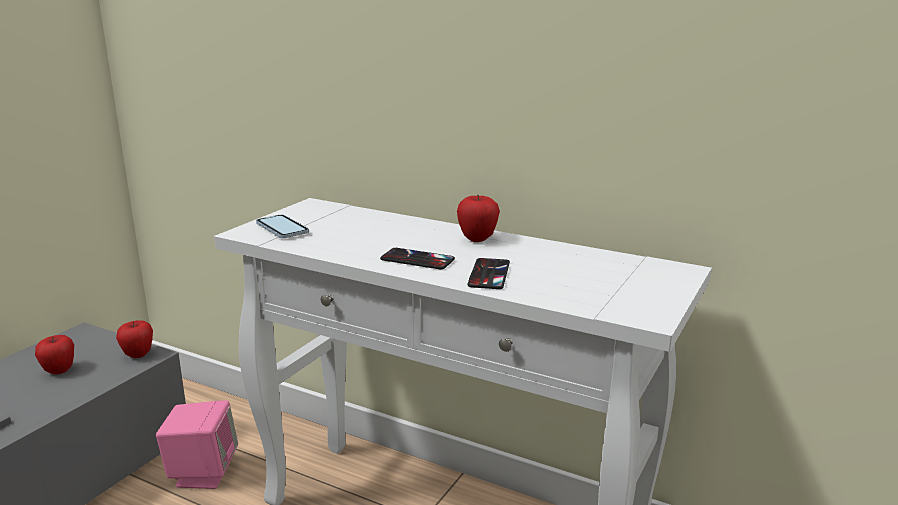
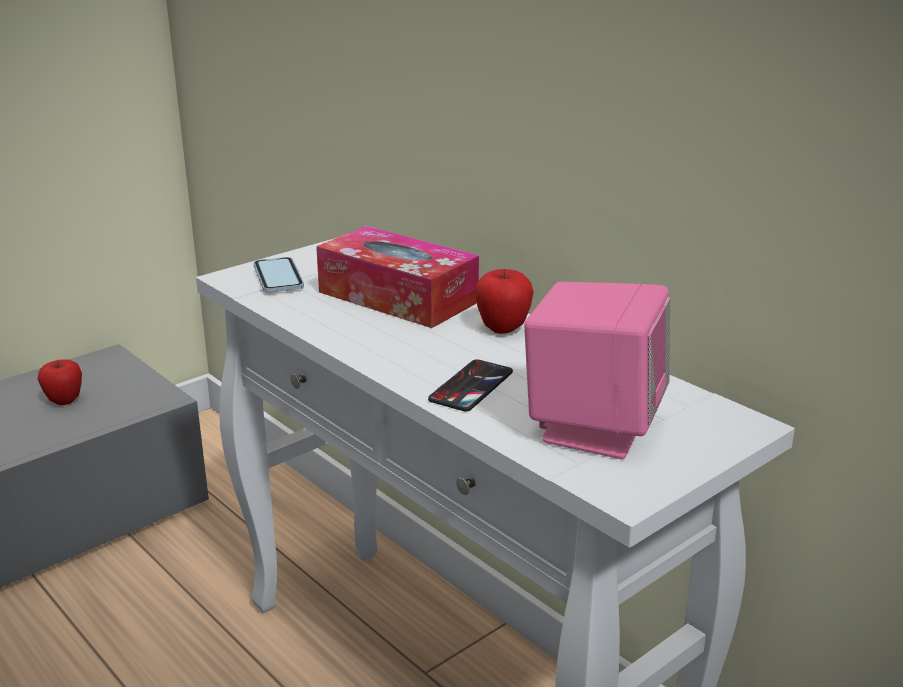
camera: 20 degrees right, 5 degrees up
apple [116,320,153,358] -> none
pink speaker [156,400,238,489] -> pink speaker moved to [524,282,670,459]
phone [380,248,455,269] -> none
none -> tissue box [316,226,479,328]

